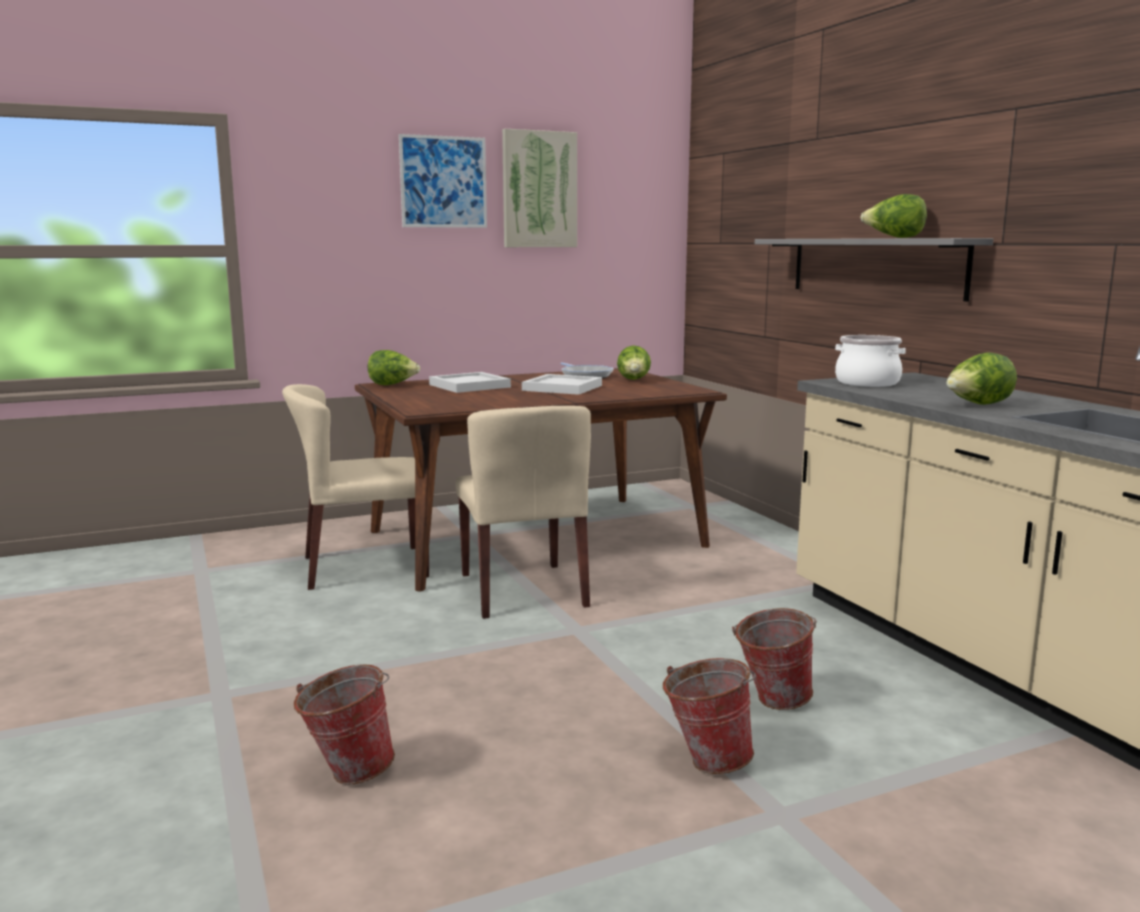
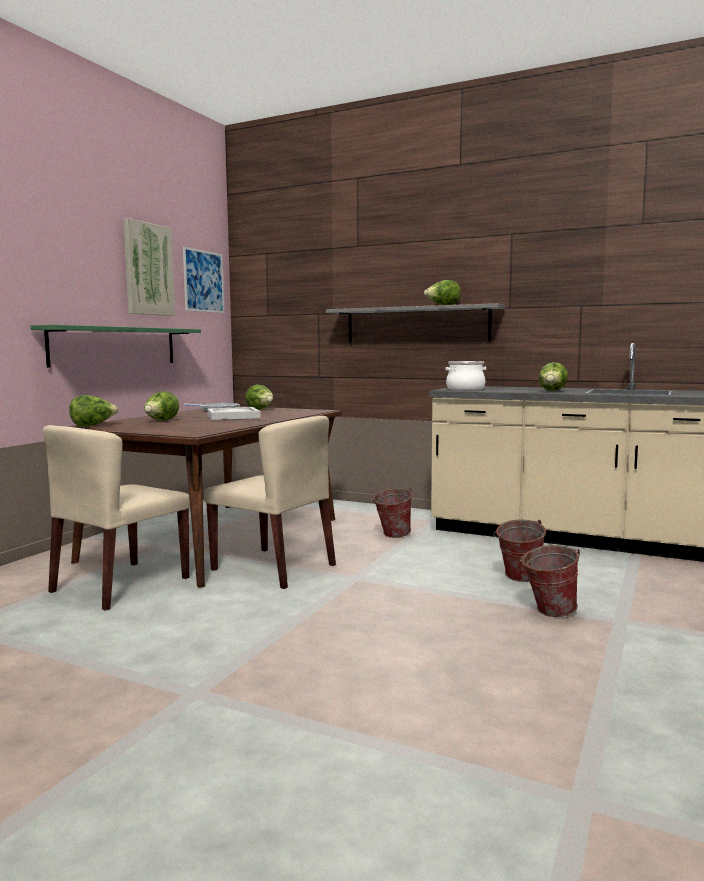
camera: 40 degrees left, 5 degrees down
bucket [294,664,395,785] -> bucket moved to [371,488,412,538]
picture [399,134,487,228] -> picture moved to [183,247,224,313]
white tray [429,372,511,393] -> lettuce [144,391,179,421]
none -> green shelf [31,325,201,368]

